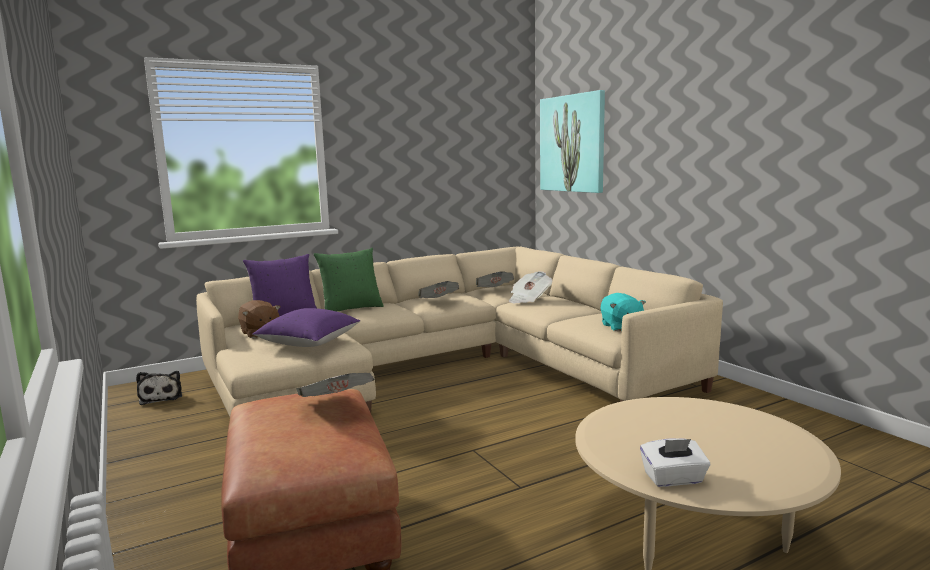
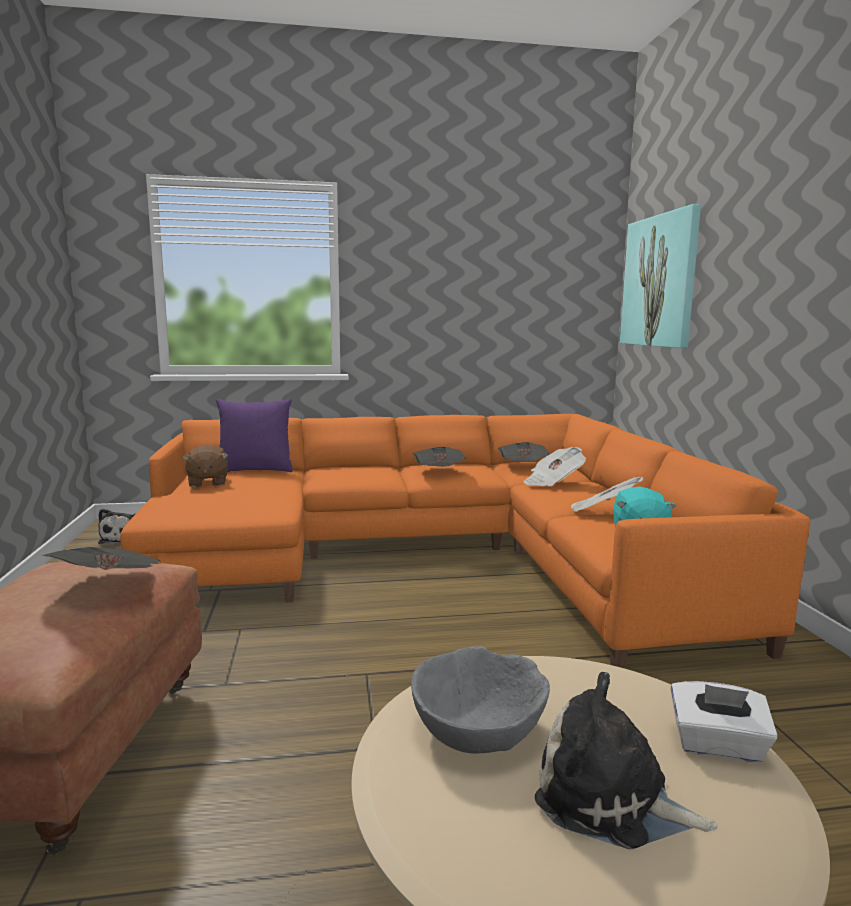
camera: 20 degrees right, 0 degrees up
beige sofa [196,246,723,417] -> orange sofa [120,414,810,668]
purple pillow [252,308,360,347] -> none
green pillow [313,248,384,312] -> none
white tissue box [640,438,710,487] -> white tissue box moved to [671,681,778,763]
none -> grey bowl [411,646,550,754]
none -> plush toy [535,672,718,849]
none -> newspaper [571,477,643,512]

